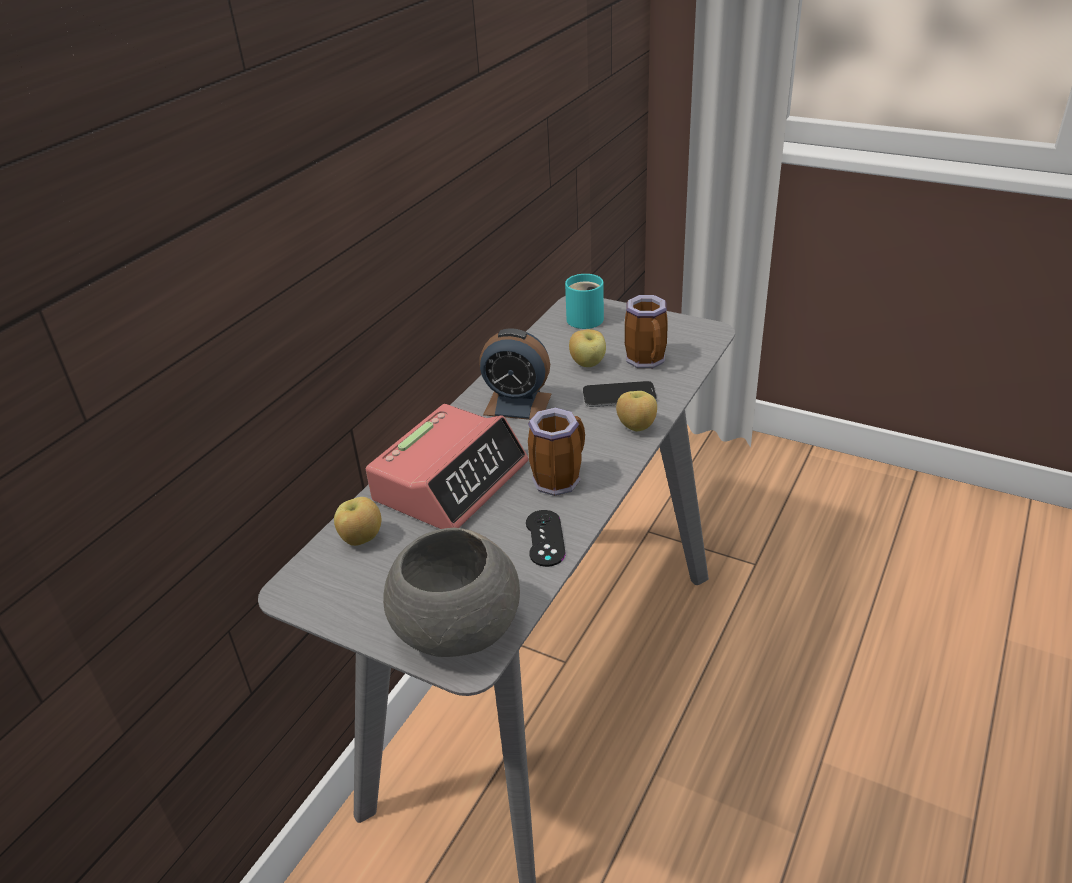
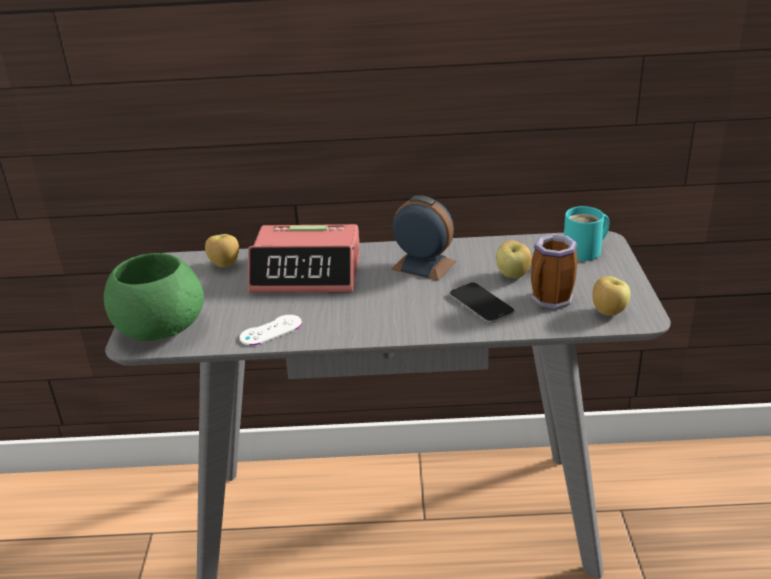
camera: 60 degrees right, 5 degrees down
grey bowl [383,528,520,657] -> green bowl [104,253,204,341]
alarm clock [479,329,552,420] -> alarm clock turned 135 degrees clockwise [391,195,456,281]
black game controller [526,510,566,567] -> white game controller [240,315,302,346]
mug [528,408,585,496] -> none
apple [616,391,657,432] -> apple moved to [593,276,631,316]

